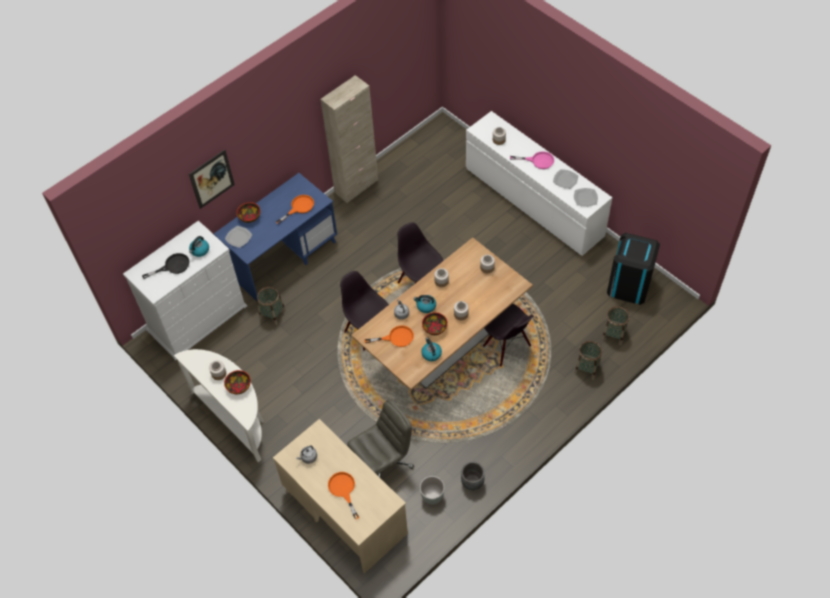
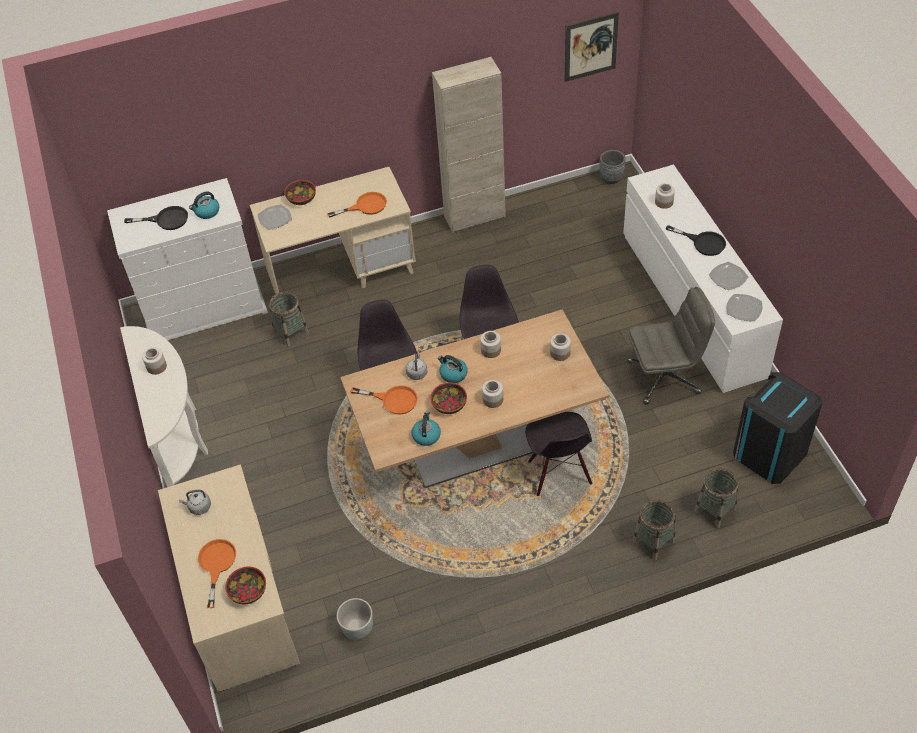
camera: 25 degrees right, 5 degrees down
picture [189,150,235,209] -> picture moved to [565,12,619,82]
blue desk [214,173,337,301] -> beige desk [250,167,416,294]
bowl [224,370,251,394] -> bowl moved to [225,566,266,604]
grey office chair [347,400,414,477] -> grey office chair moved to [628,287,715,405]
grey planter [461,461,485,490] -> grey planter moved to [599,150,626,184]
pink frying pan [510,151,554,169] -> black frying pan [666,225,726,256]

